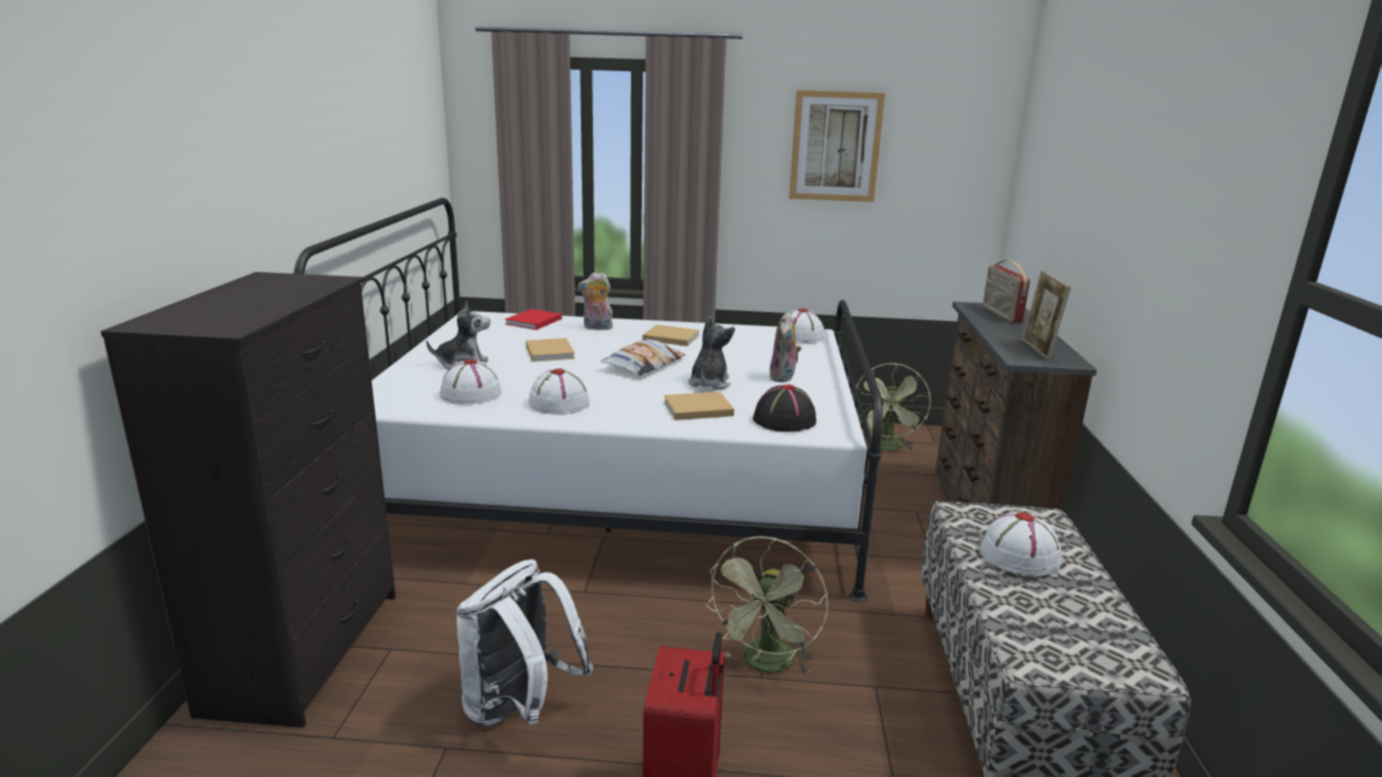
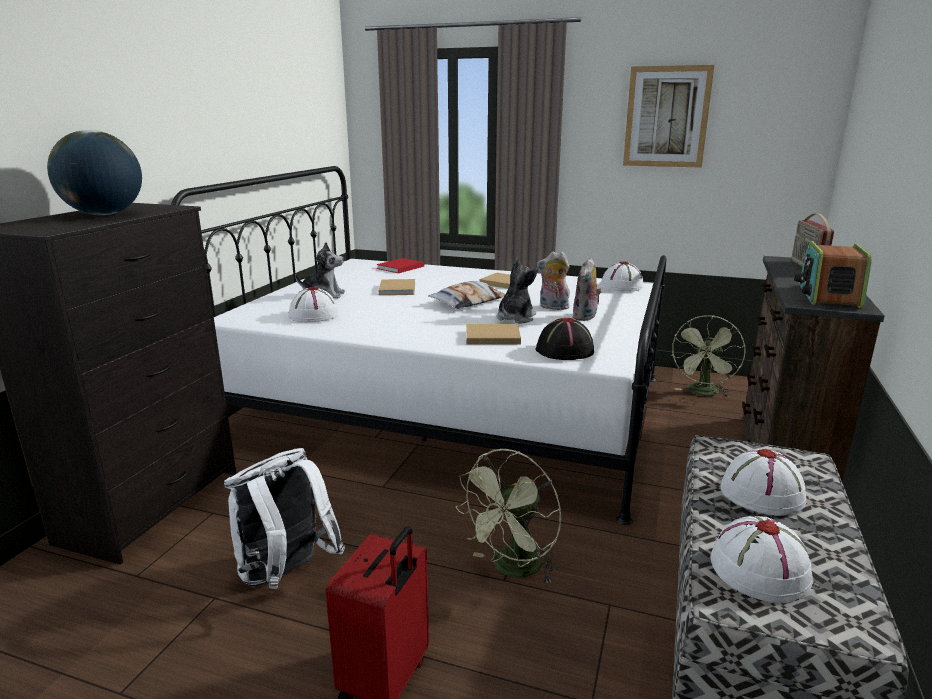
camera: 15 degrees right, 0 degrees up
white hat [529,368,590,415] -> white hat moved to [711,516,813,603]
plush toy [578,272,614,330] -> plush toy moved to [537,251,570,310]
picture frame [1022,271,1071,360] -> radio [794,241,872,309]
none -> globe [47,130,142,215]

